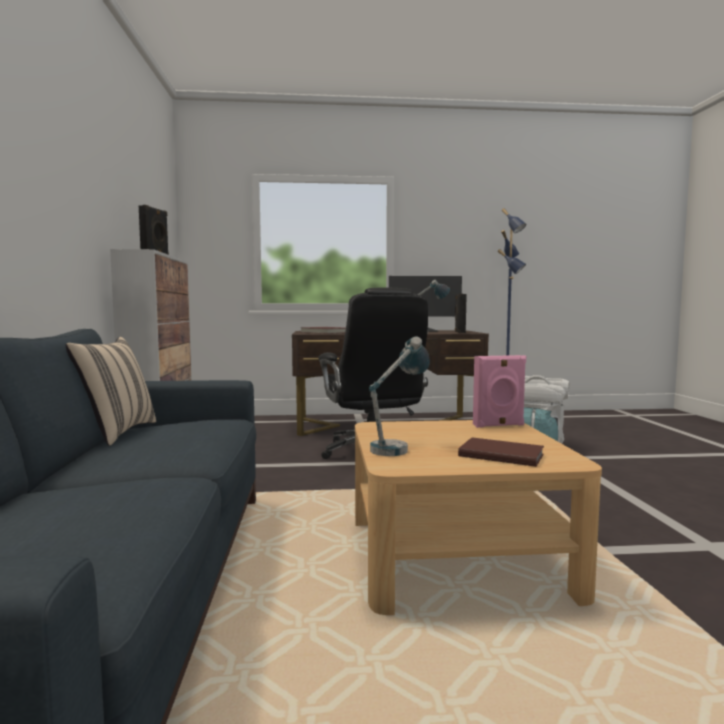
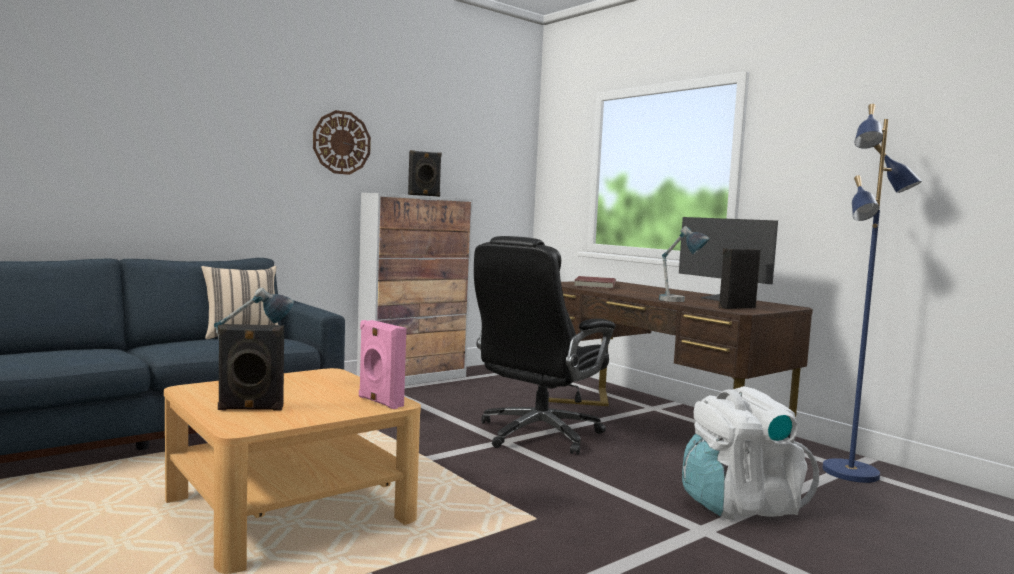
camera: 55 degrees right, 0 degrees up
brown book [458,437,544,467] -> black speaker [218,324,284,411]
none -> wall clock [313,110,371,175]

